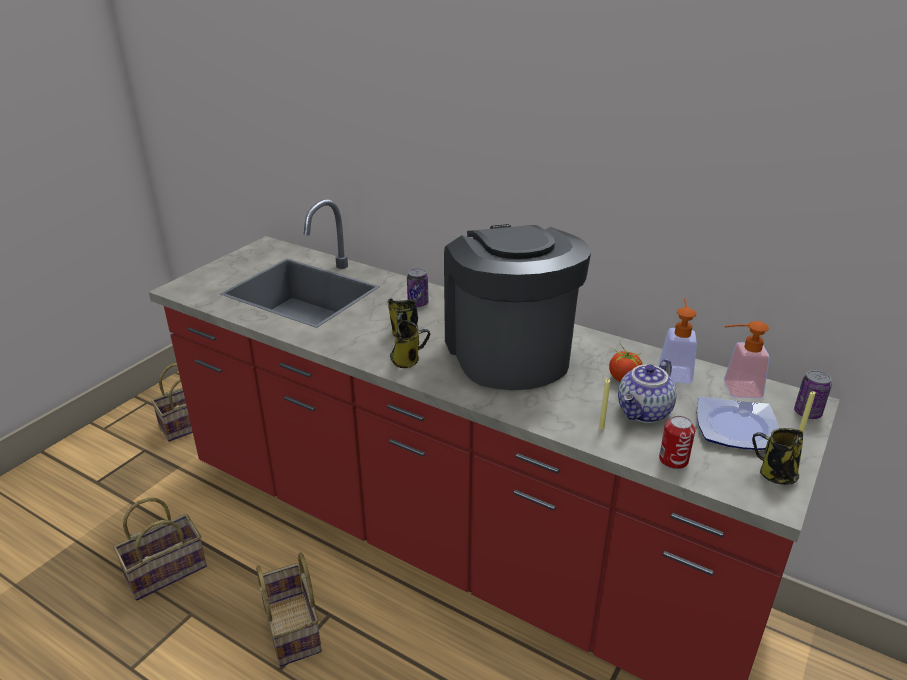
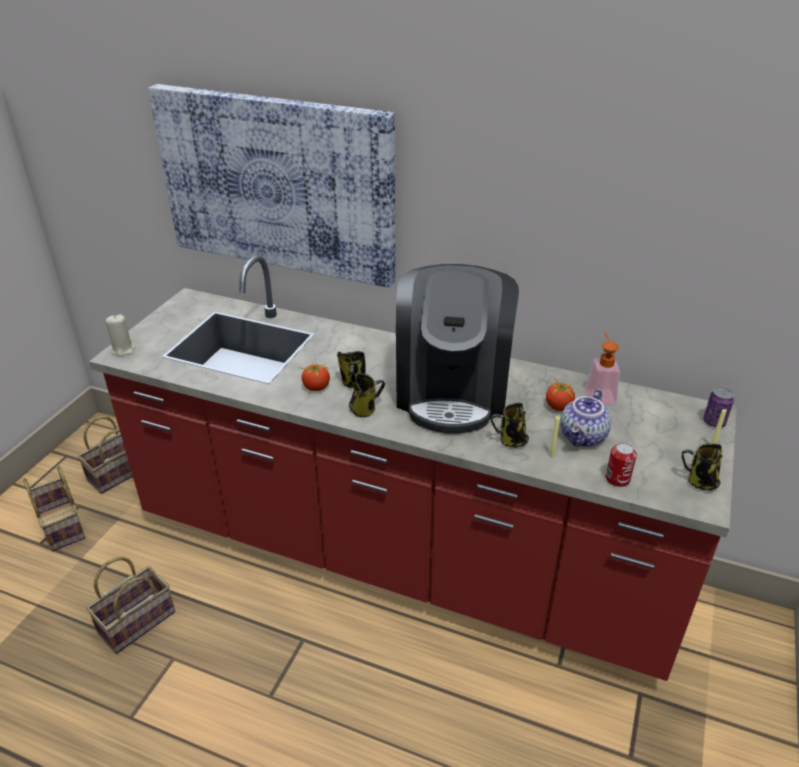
camera: 10 degrees left, 5 degrees up
basket [256,553,322,666] -> basket moved to [23,466,85,551]
can [407,268,428,307] -> none
coffee machine [444,224,591,390] -> coffee machine turned 150 degrees counterclockwise [396,264,519,433]
plate [697,396,779,450] -> none
soap dispenser [724,321,770,399] -> none
none -> beige candle [106,314,136,357]
none -> picture [148,84,395,288]
none -> tomato [299,362,330,391]
none -> mug [490,402,529,448]

